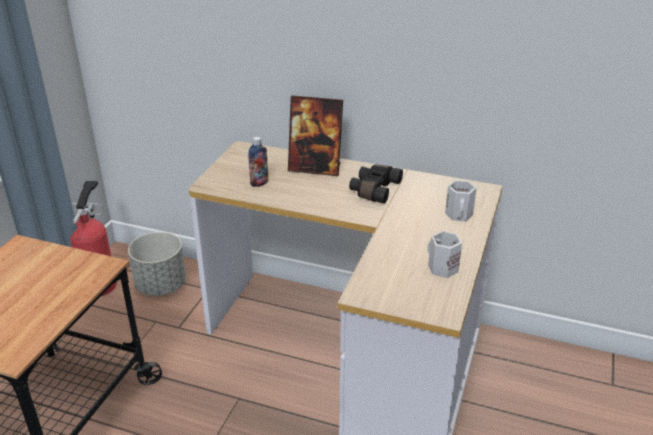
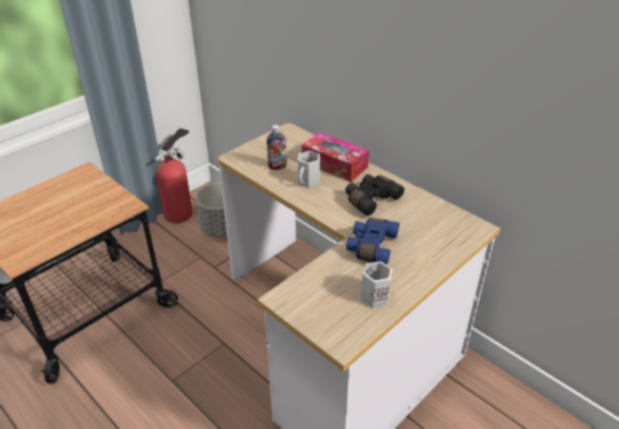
camera: 25 degrees right, 5 degrees up
picture frame [288,95,343,176] -> tissue box [302,132,369,182]
white mug [445,180,477,221] -> white mug moved to [298,151,320,188]
none -> blue binoculars [346,218,399,265]

